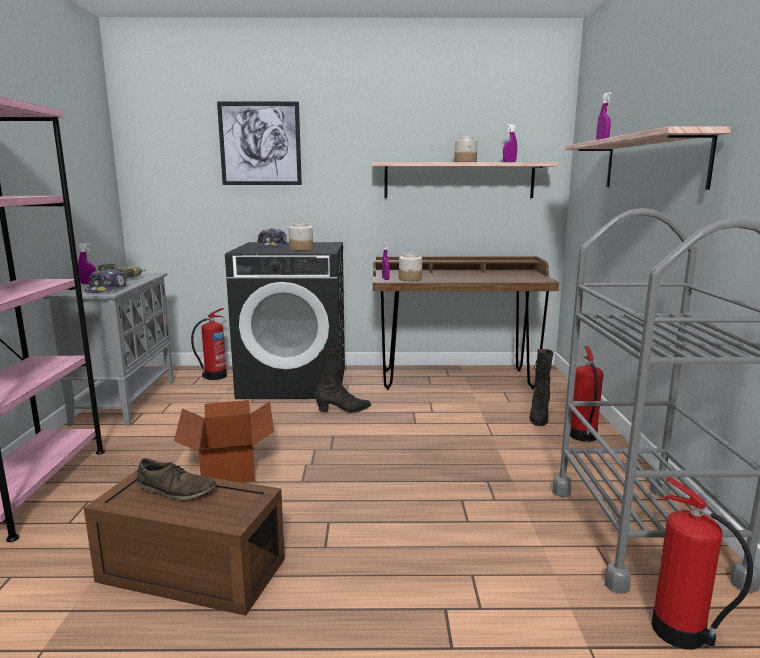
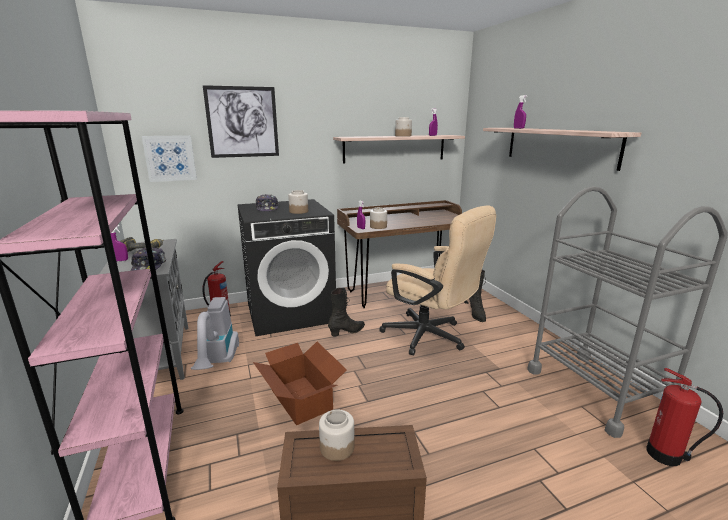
camera: 20 degrees left, 5 degrees up
brown shoe [137,458,217,500] -> jar [319,409,355,461]
fire extinguisher [570,346,603,442] -> none
none -> picture [142,135,197,182]
none -> vacuum cleaner [191,297,239,370]
none -> beige office chair [379,205,496,356]

